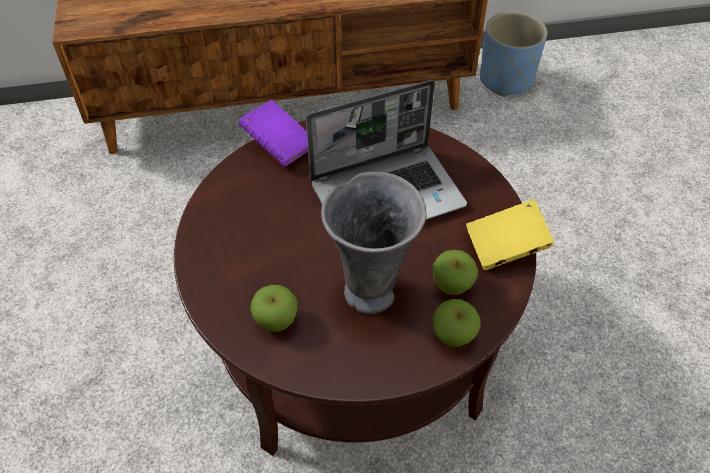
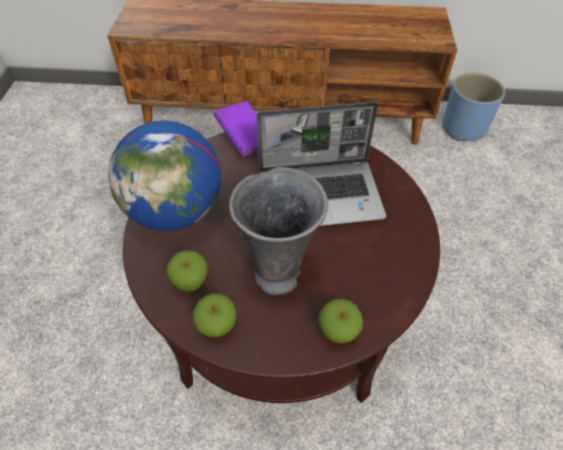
camera: 15 degrees right, 0 degrees up
apple [433,250,478,295] -> apple moved to [192,293,236,337]
yellow book [466,199,554,270] -> none
none -> globe [108,120,221,231]

